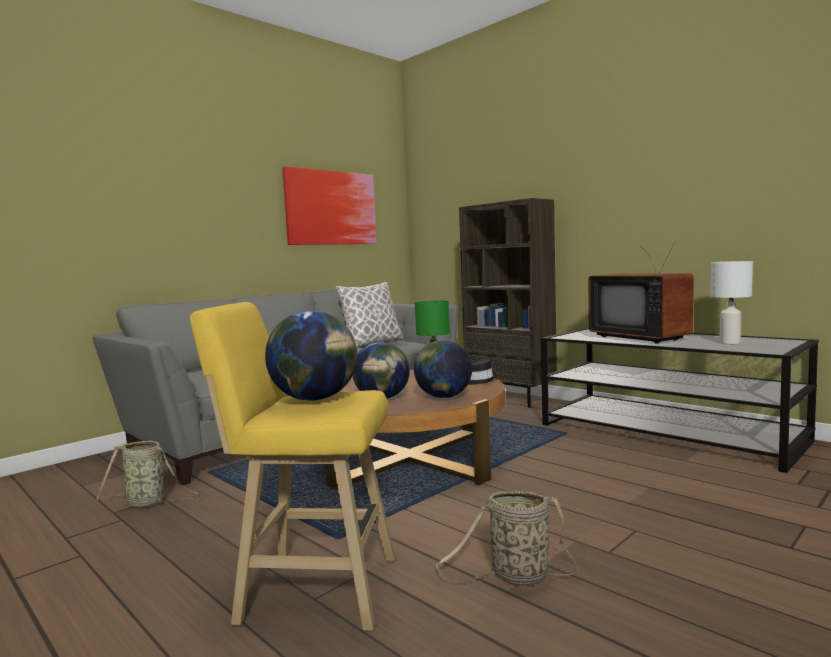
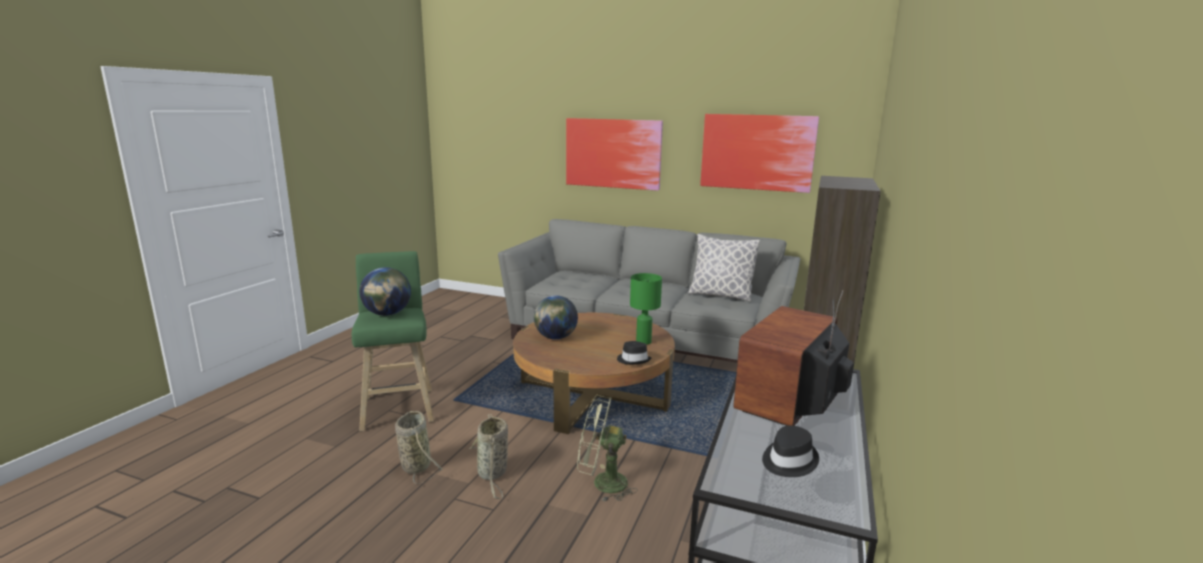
camera: 65 degrees right, 10 degrees up
basket [96,440,200,507] -> basket moved to [469,414,508,499]
yellow stool [190,302,395,631] -> green stool [352,251,434,431]
globe [414,340,472,398] -> none
white table lamp [710,261,753,344] -> black hat [762,425,819,477]
none -> picture [566,118,663,191]
none -> green fan [577,395,637,502]

